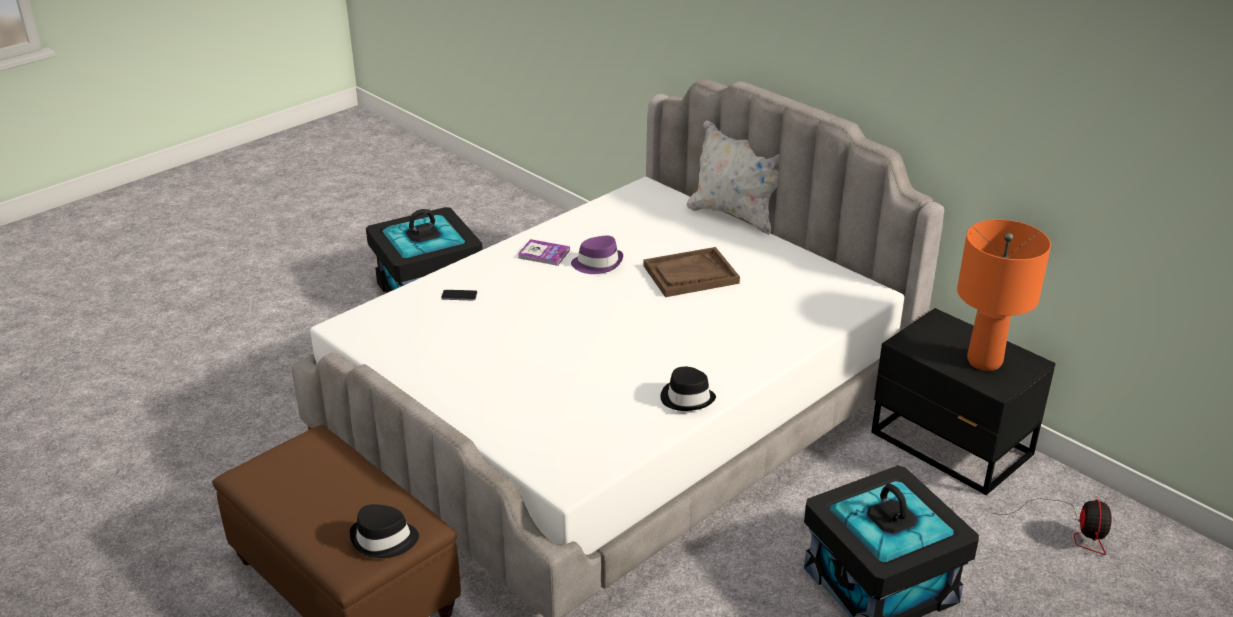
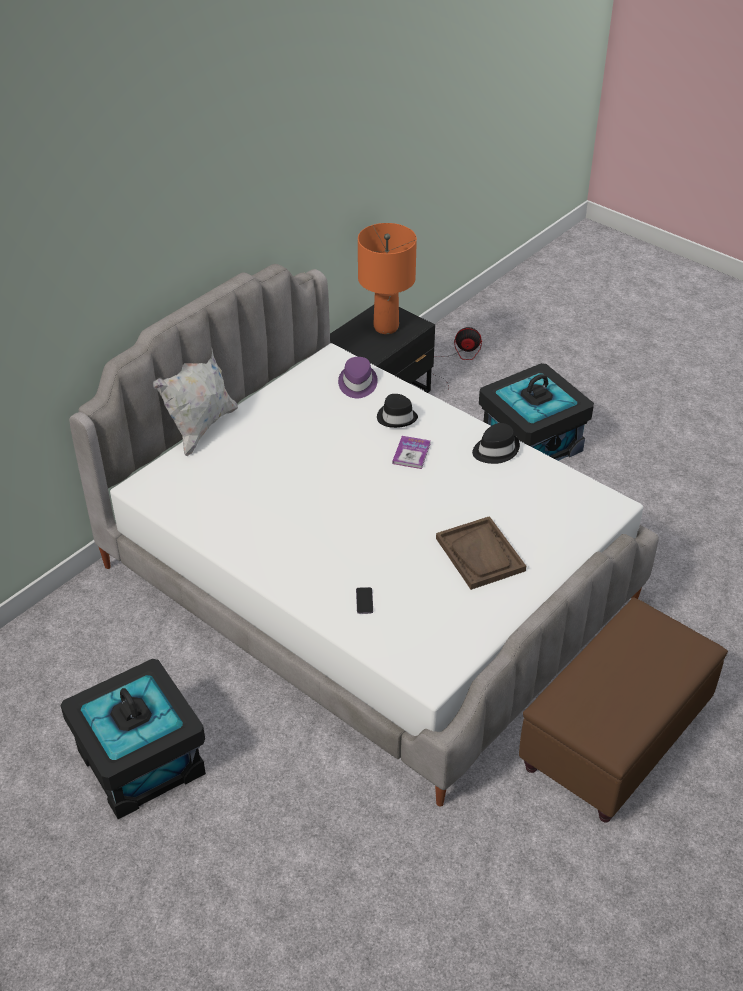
camera: 95 degrees left, 10 degrees up
black hat [349,504,419,558] -> black hat moved to [377,394,418,428]
book [518,239,570,266] -> book moved to [392,436,430,469]
purple hat [571,236,623,274] -> purple hat moved to [338,357,378,398]
brown tray [643,247,740,297] -> brown tray moved to [436,516,526,590]

